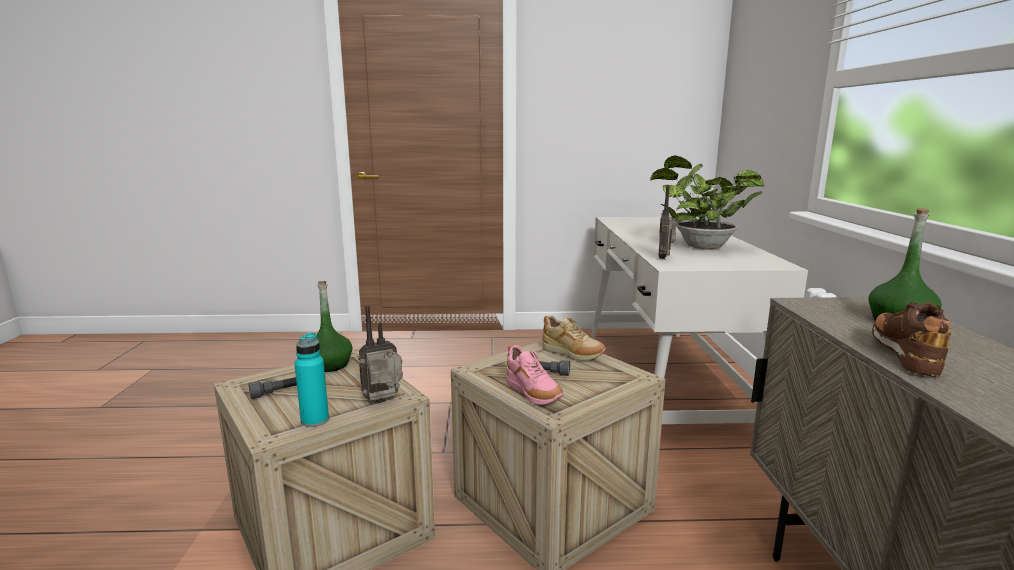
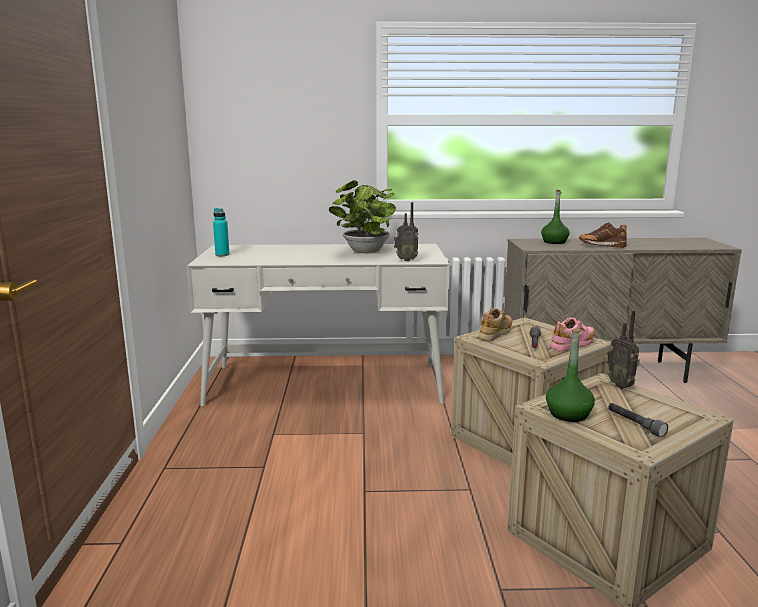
camera: 90 degrees left, 0 degrees up
turquoise bottle [294,332,329,427] -> turquoise bottle moved to [213,208,230,256]

